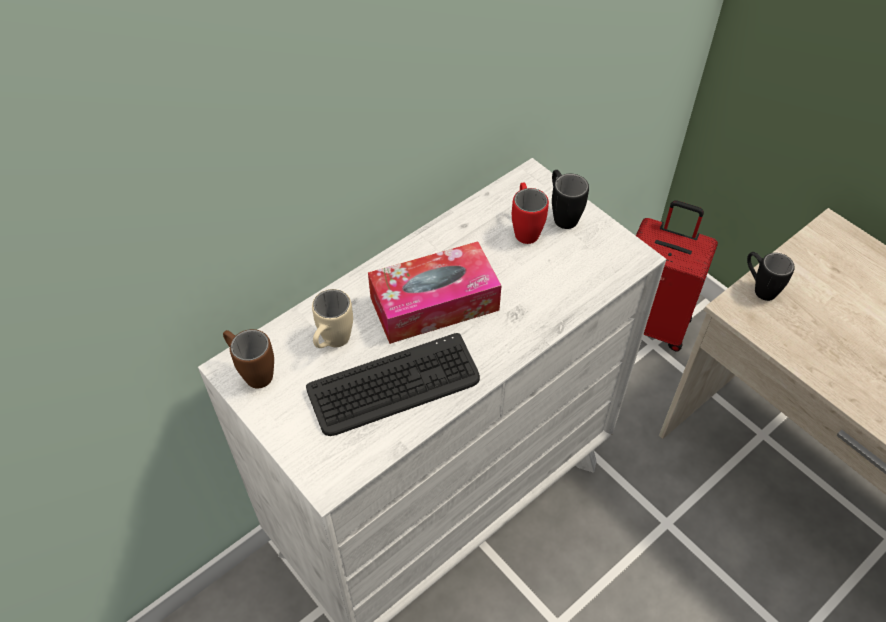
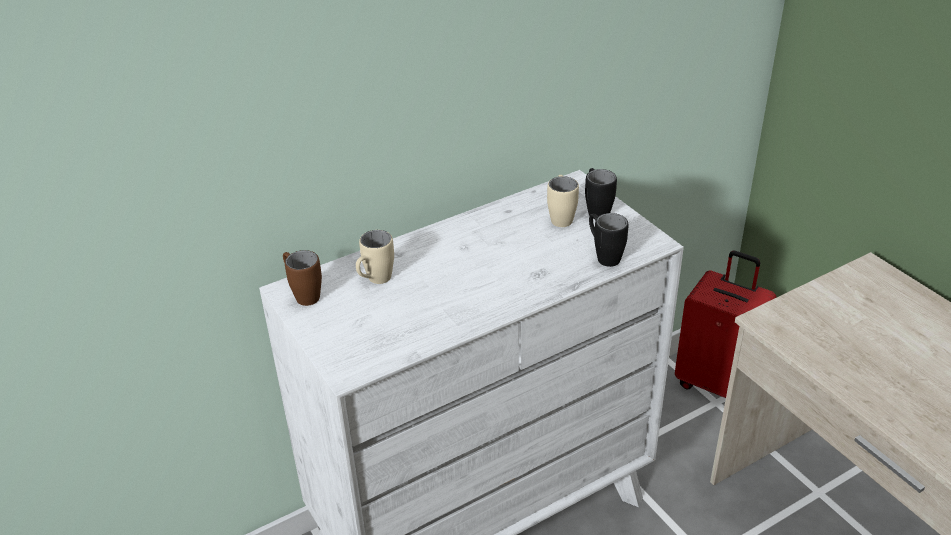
camera: 10 degrees right, 15 degrees down
keyboard [306,333,480,436] -> none
tissue box [368,241,502,344] -> none
red mug [512,182,549,244] -> beige mug [547,175,579,227]
black mug [747,252,795,301] -> black mug moved to [589,213,628,267]

